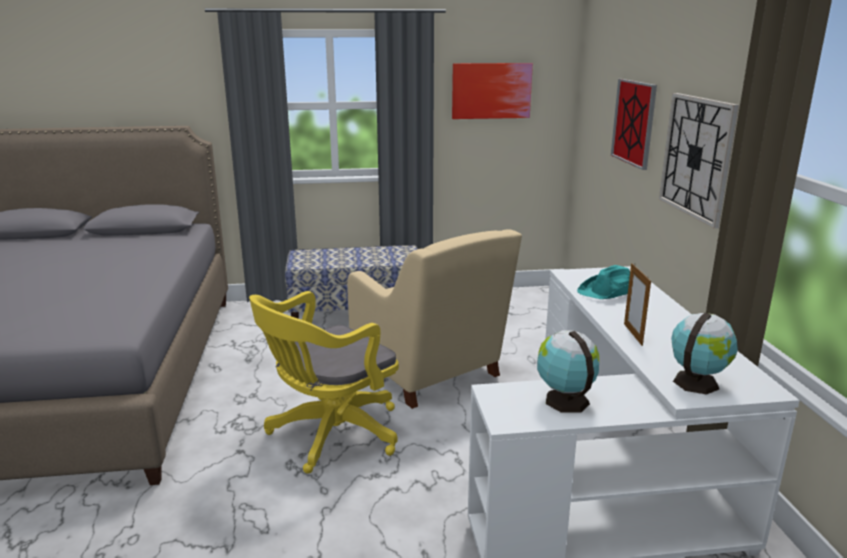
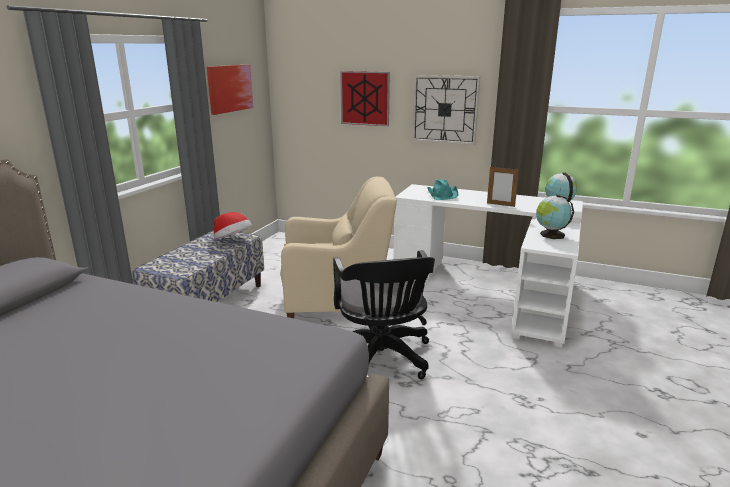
camera: 60 degrees left, 0 degrees up
yellow office chair [249,291,399,474] -> black office chair [333,250,435,380]
none -> hat [214,212,252,240]

